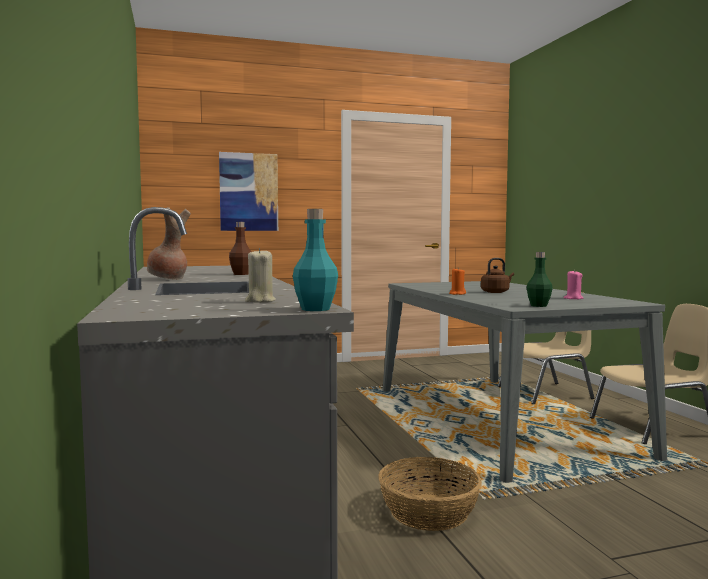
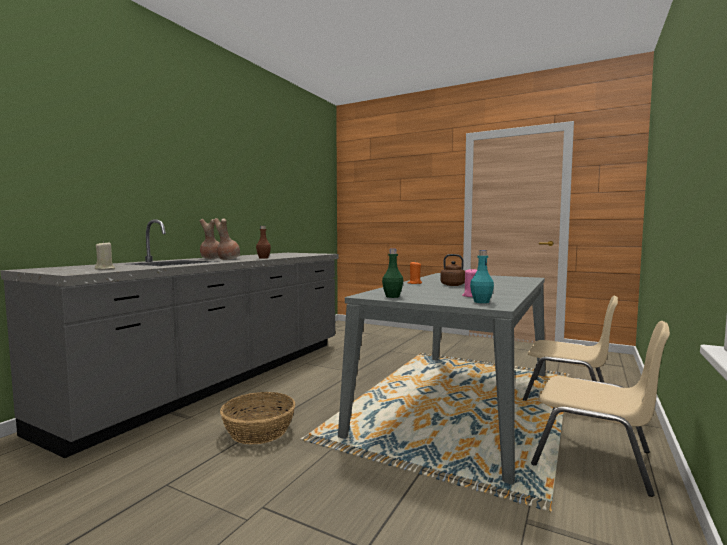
camera: 45 degrees right, 0 degrees up
picture [219,152,278,231] -> none
turquoise bottle [293,209,338,311] -> turquoise bottle moved to [470,250,494,303]
none -> brown vase [213,218,240,260]

